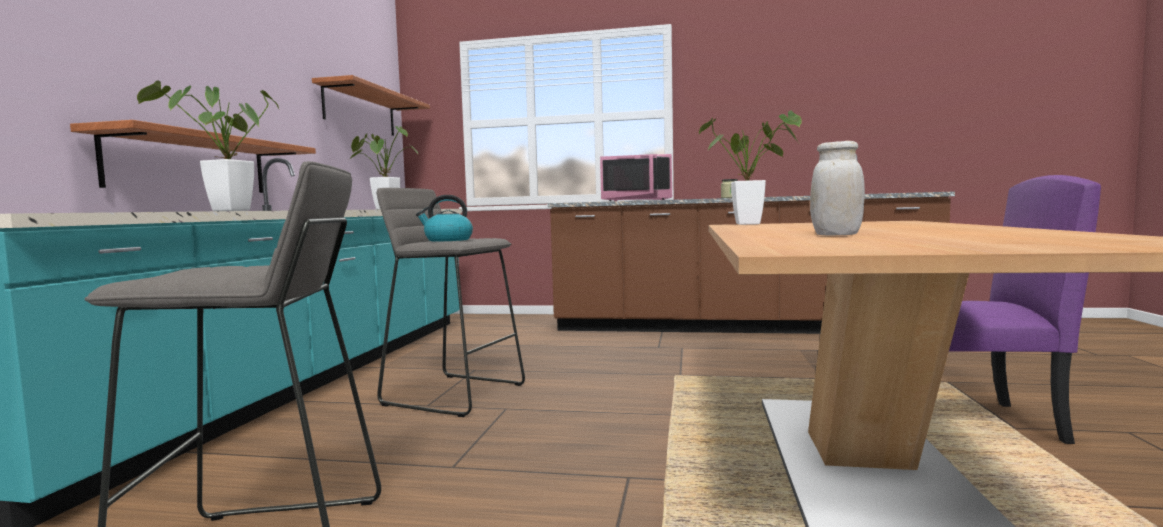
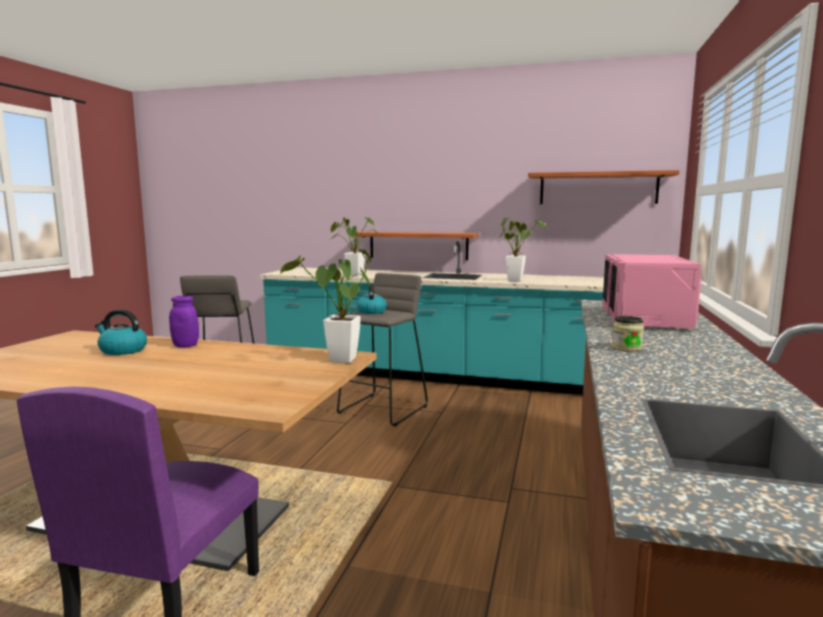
camera: 95 degrees right, 5 degrees up
white jar [810,141,865,235] -> kettle [95,309,147,355]
none -> purple jar [169,296,199,347]

